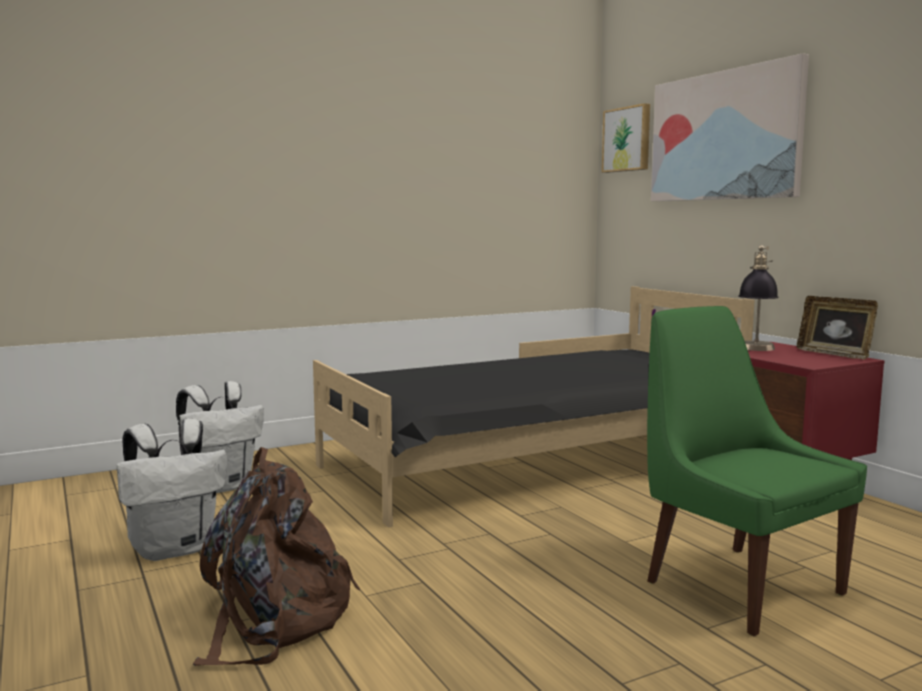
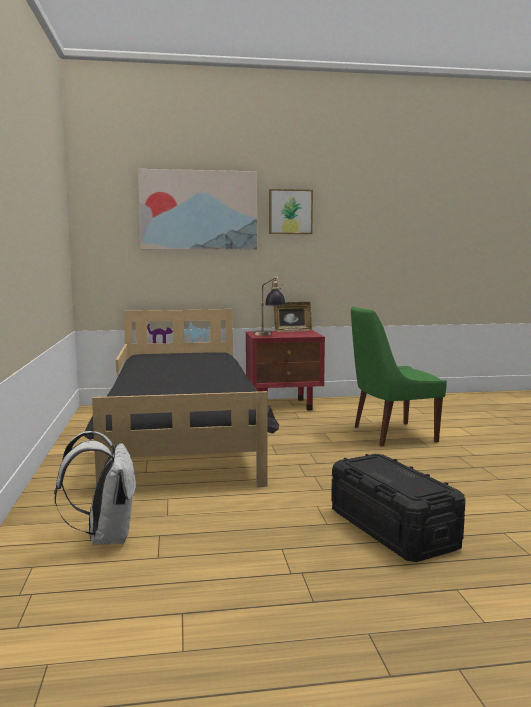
camera: 70 degrees left, 0 degrees up
white backpack [117,419,227,561] -> none
brown backpack [193,447,360,666] -> black storage box [331,454,465,562]
picture [602,103,650,173] -> picture moved to [269,189,313,234]

